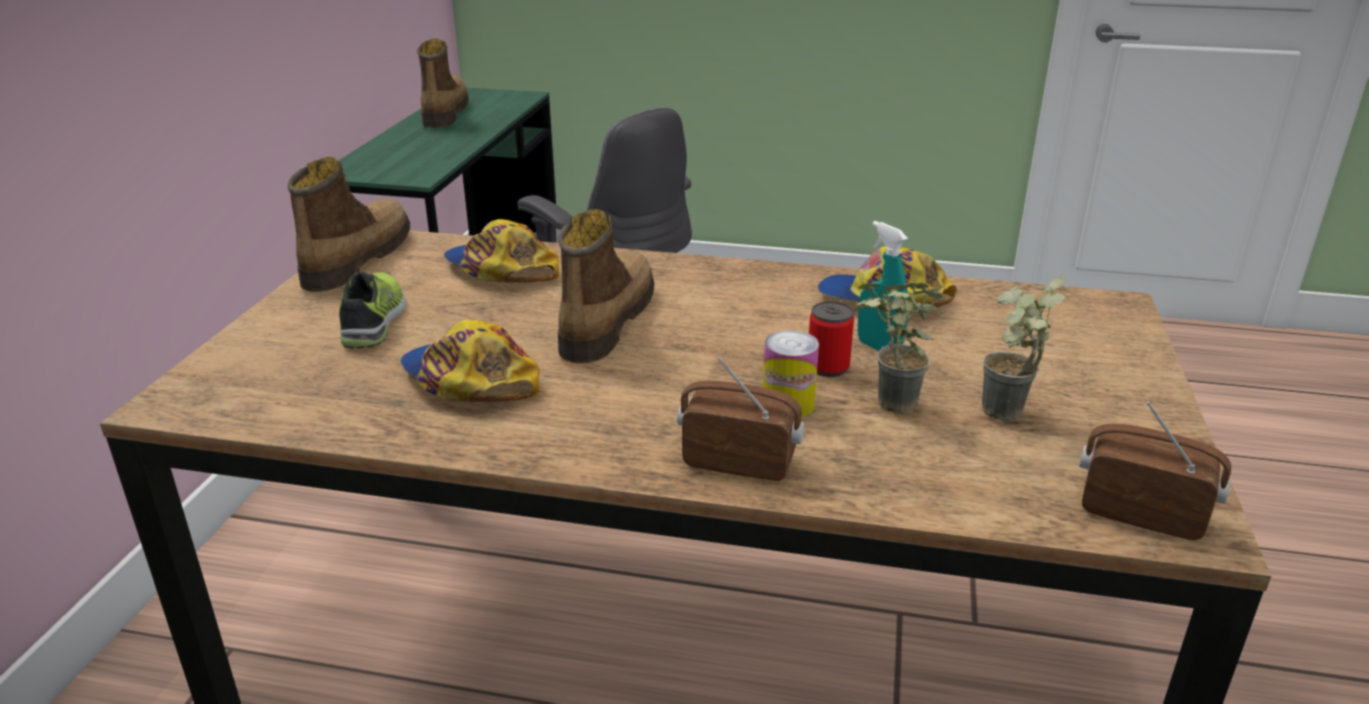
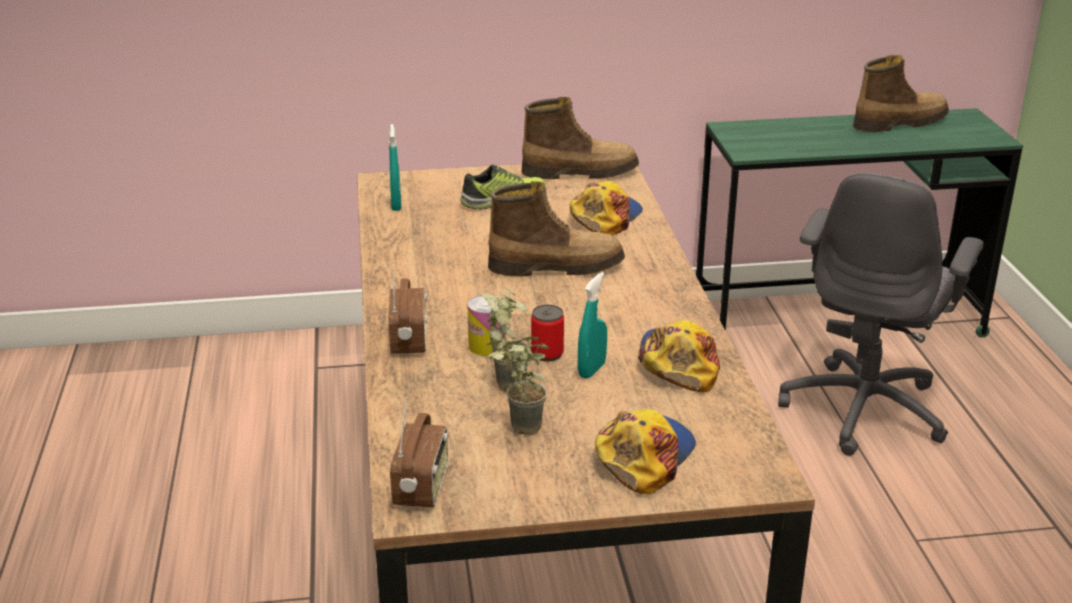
camera: 70 degrees right, 0 degrees up
cap [400,319,540,402] -> cap moved to [595,409,696,494]
none -> turquoise spray bottle [389,124,401,211]

